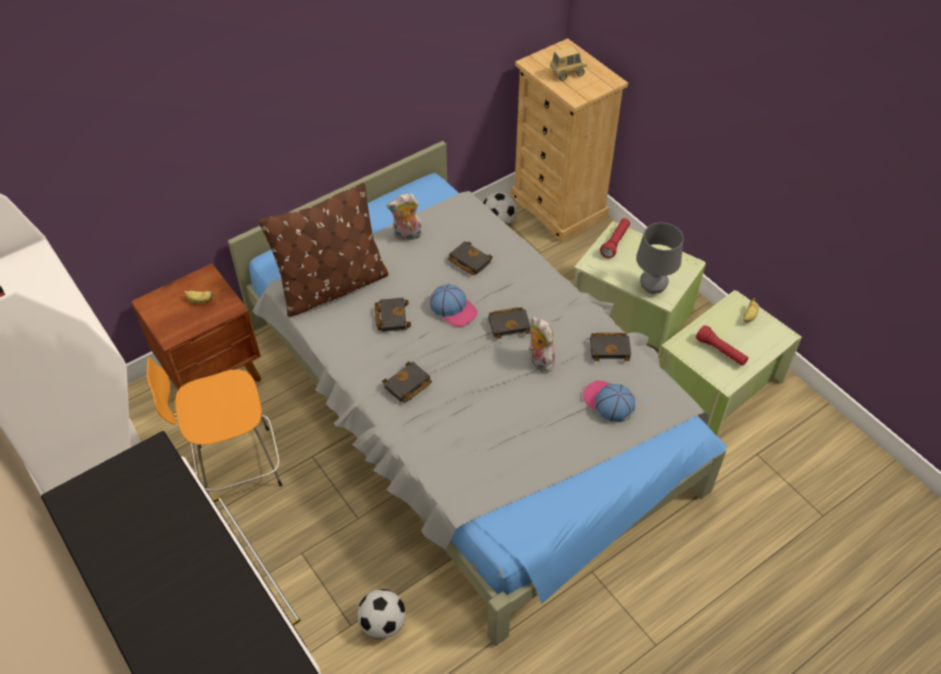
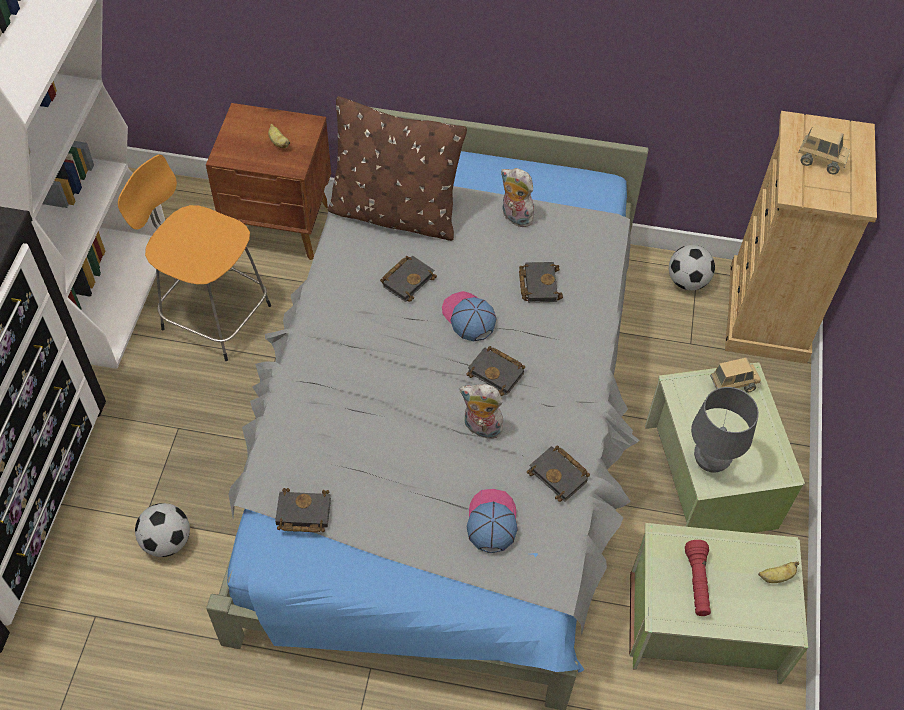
camera: 45 degrees right, 5 degrees up
black book [382,361,432,402] -> black book moved to [275,488,331,533]
cap [430,284,477,327] -> cap turned 150 degrees clockwise [442,291,496,341]
plush toy [529,316,555,373] -> plush toy turned 90 degrees counterclockwise [460,384,506,439]
red flashlight [600,218,630,258] -> toy truck [710,357,761,393]

